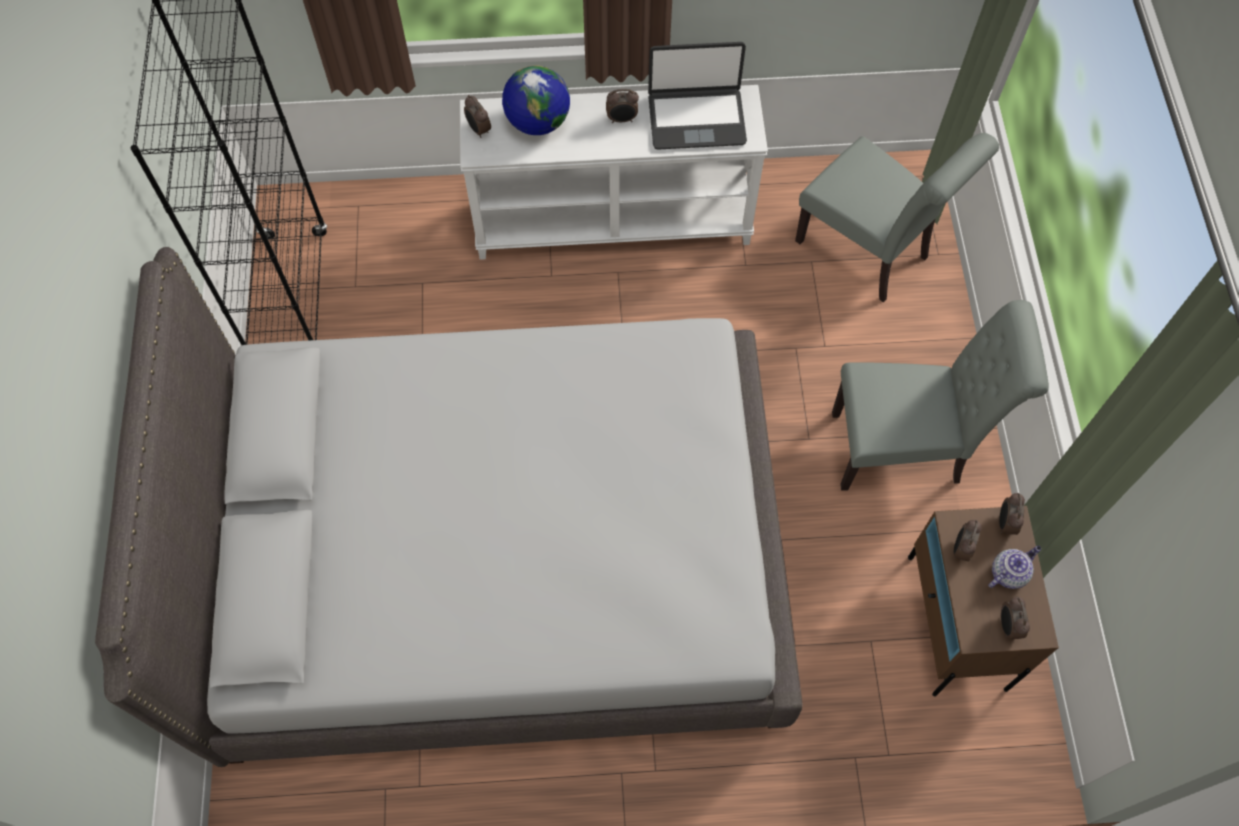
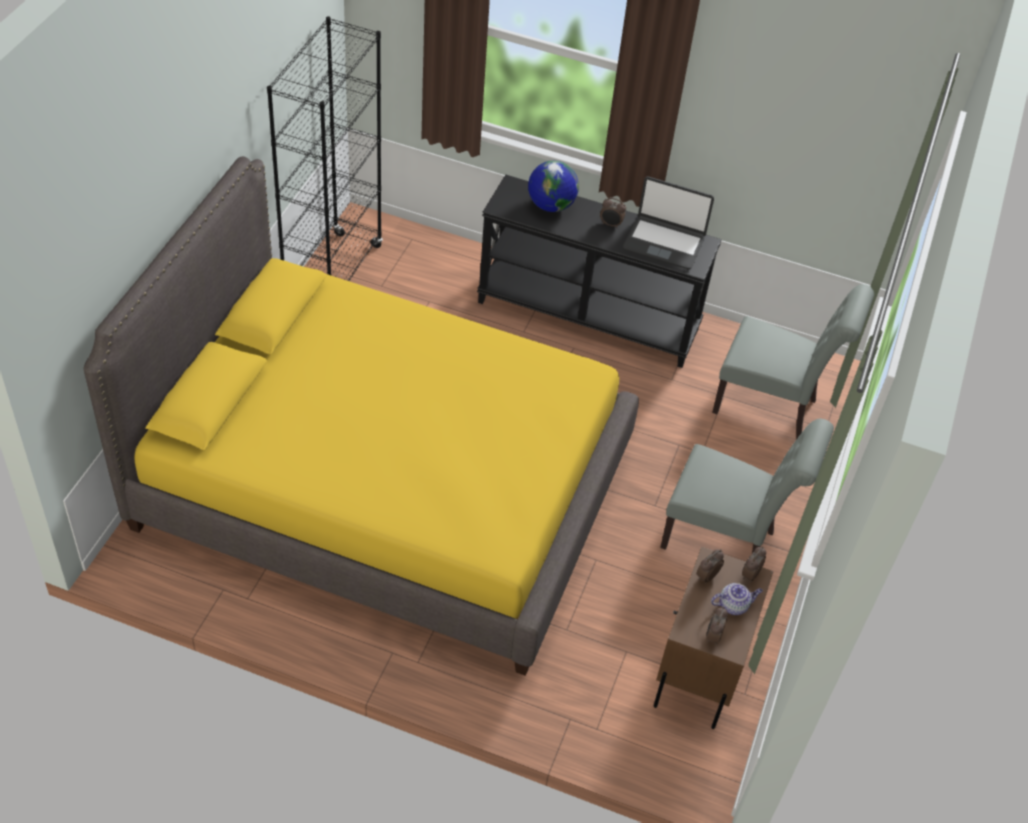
camera: 20 degrees right, 15 degrees down
grey bed [95,247,803,767] -> yellow bed [84,156,639,676]
white console table [460,85,768,260] -> black console table [477,174,722,368]
alarm clock [464,95,491,138] -> none
grey chair [795,133,999,302] -> grey chair turned 45 degrees counterclockwise [712,284,874,440]

